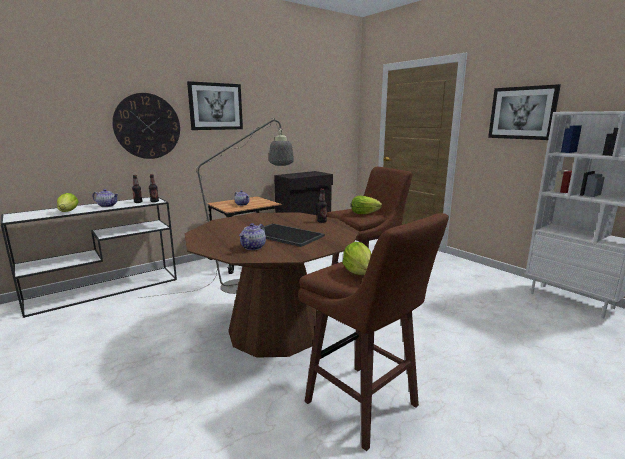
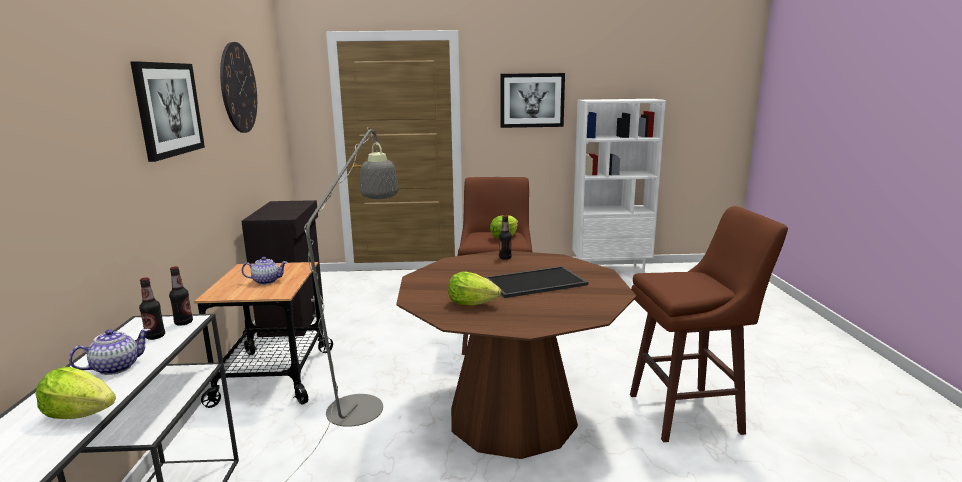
camera: 55 degrees left, 0 degrees up
wall clock [112,93,180,159] -> wall clock moved to [220,42,257,133]
teapot [239,223,266,250] -> none
lettuce [342,242,371,275] -> lettuce moved to [448,272,501,306]

